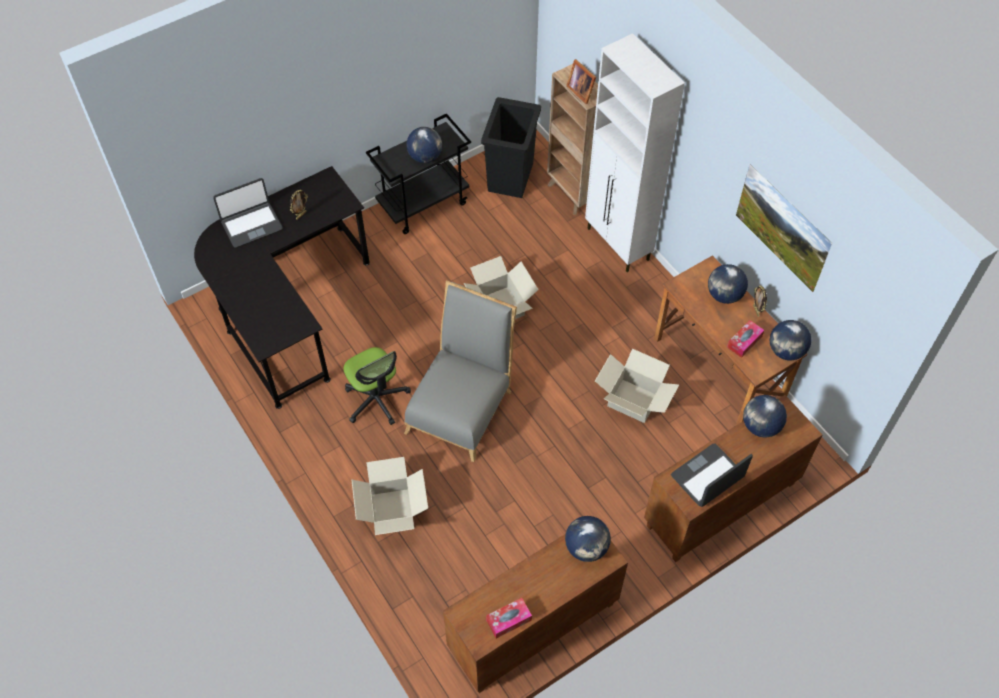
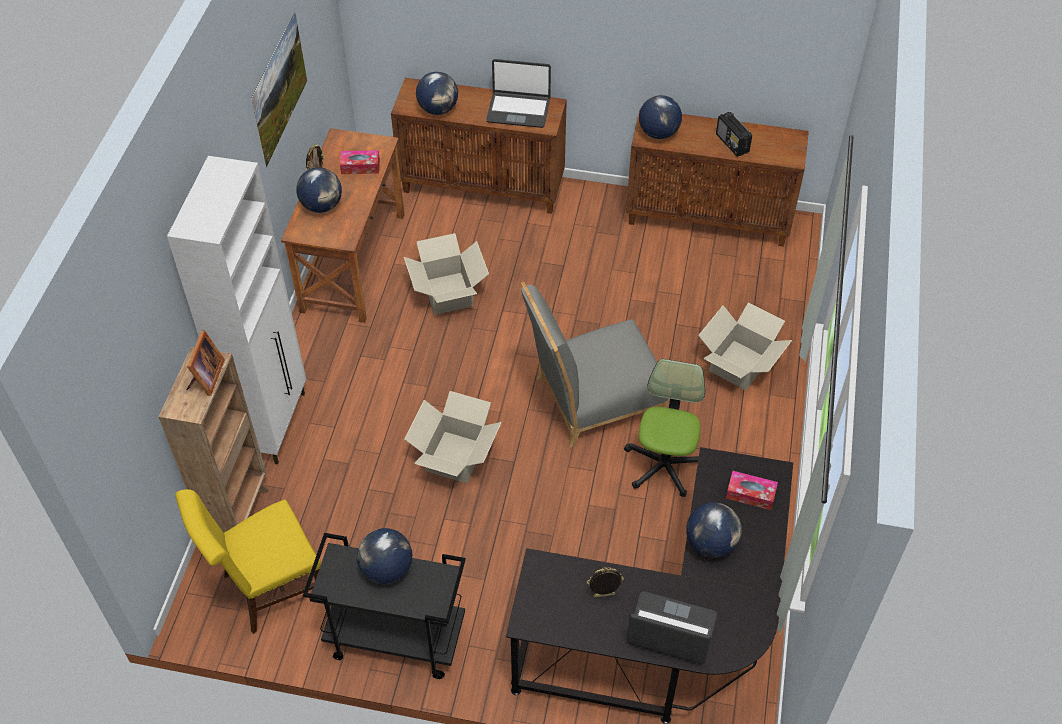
camera: 135 degrees left, 5 degrees down
black trash can [481,97,541,198] -> yellow chair [175,489,321,634]
tissue box [486,598,532,638] -> tissue box moved to [726,471,778,510]
globe [770,320,811,360] -> globe moved to [686,502,742,558]
none -> radio [716,112,752,157]

